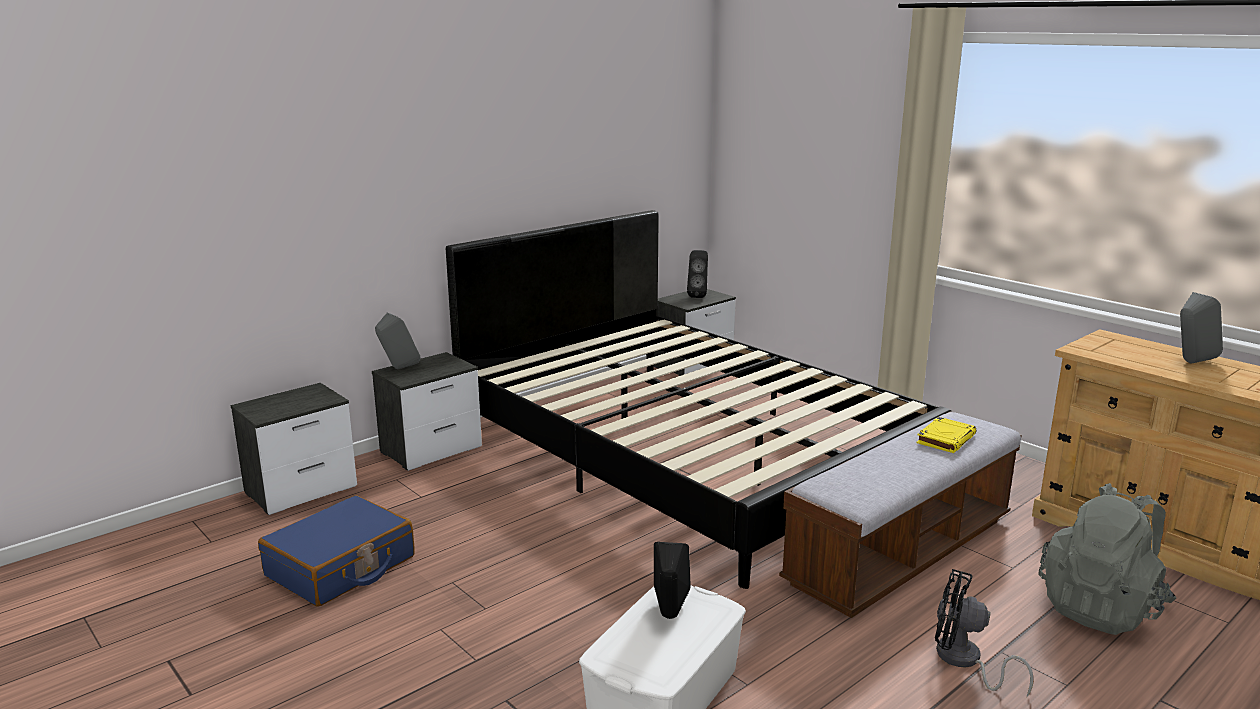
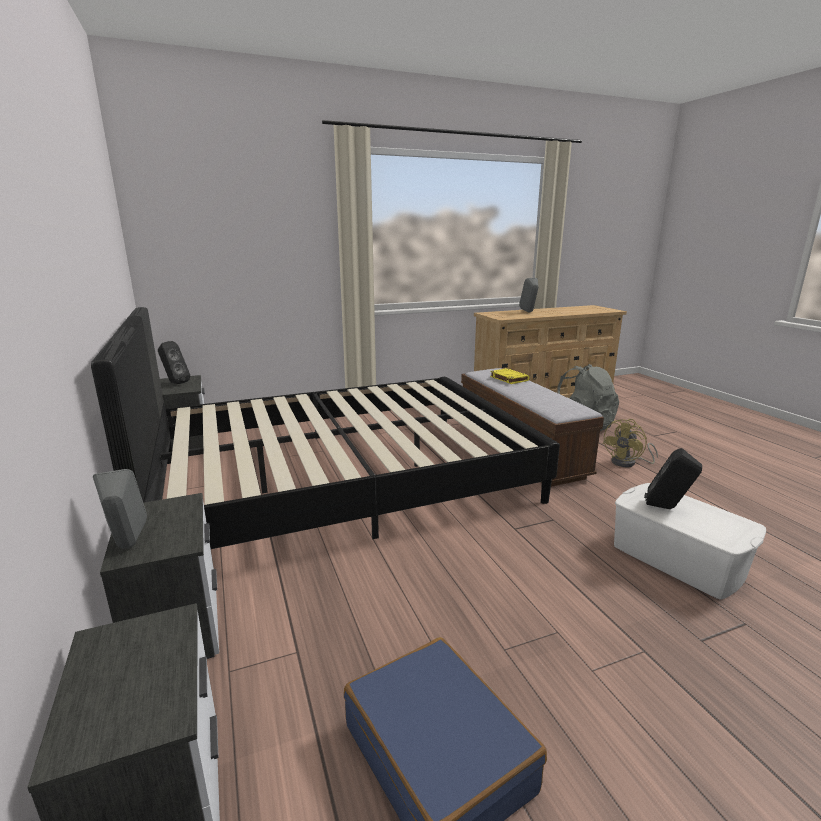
camera: 70 degrees left, 0 degrees up
black fan [935,569,1034,697] -> yellow fan [602,419,658,467]

